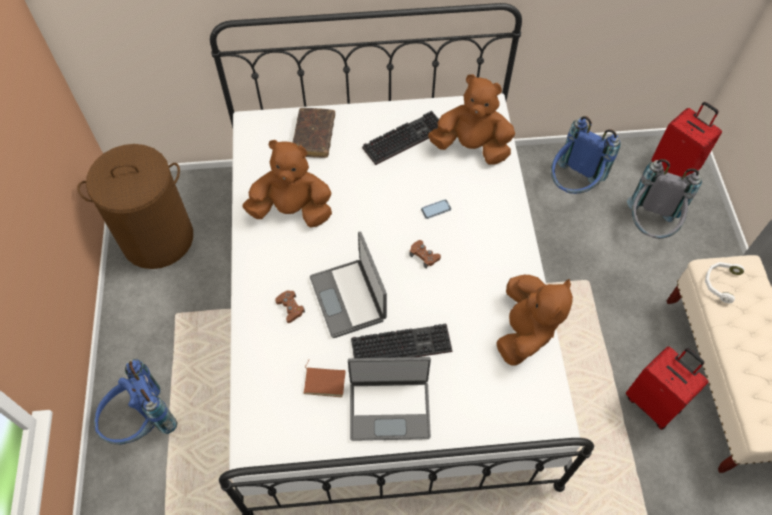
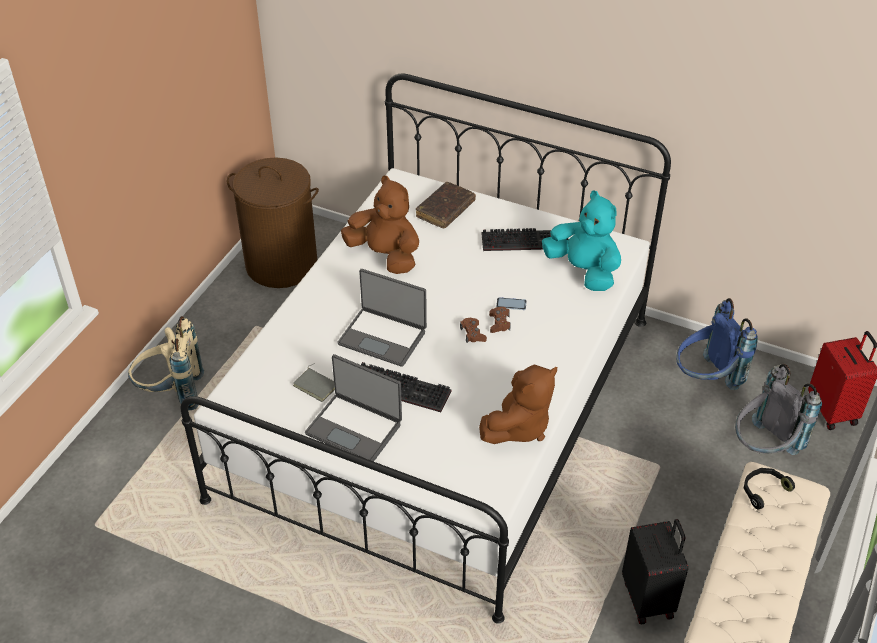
camera: 30 degrees right, 15 degrees down
blue backpack [94,359,177,445] -> beige backpack [128,316,204,410]
brown game controller [275,290,305,323] -> brown game controller moved to [489,307,510,333]
brown book [303,359,346,397] -> grey book [293,363,335,402]
laptop [310,231,387,338] -> laptop turned 75 degrees counterclockwise [338,269,427,367]
brown plush toy [428,74,515,165] -> turquoise plush toy [542,191,621,291]
red suitcase [626,346,709,430] -> black suitcase [622,519,688,624]
white headphones [705,262,744,303] -> black headphones [744,468,795,510]

